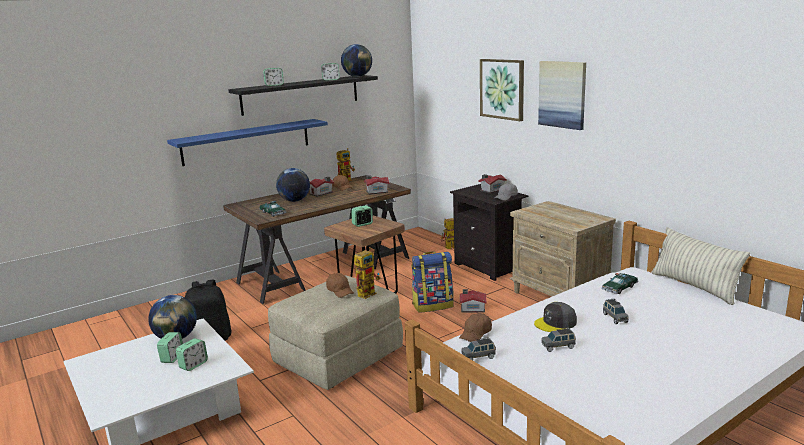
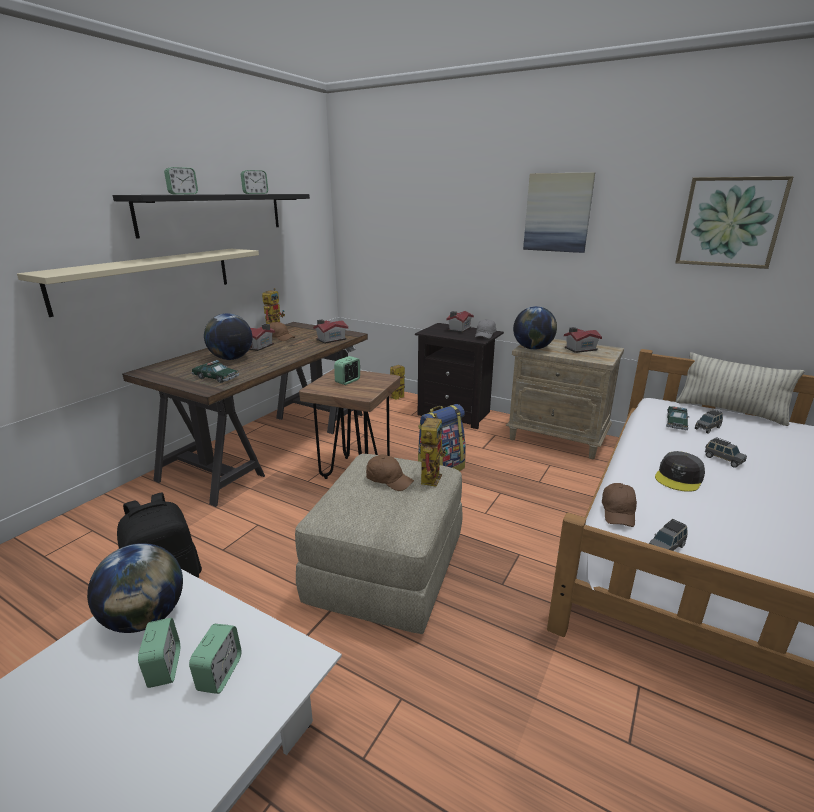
camera: 25 degrees left, 5 degrees up
blue shelf [167,119,328,166] -> beige shelf [17,249,259,317]
globe [341,44,372,77] -> globe moved to [513,306,557,350]
toy house [460,289,486,312] -> toy house moved to [564,327,602,353]
picture [480,59,524,121] -> picture moved to [675,176,794,269]
grey toy car [541,328,576,352] -> grey toy car moved to [695,409,723,434]

